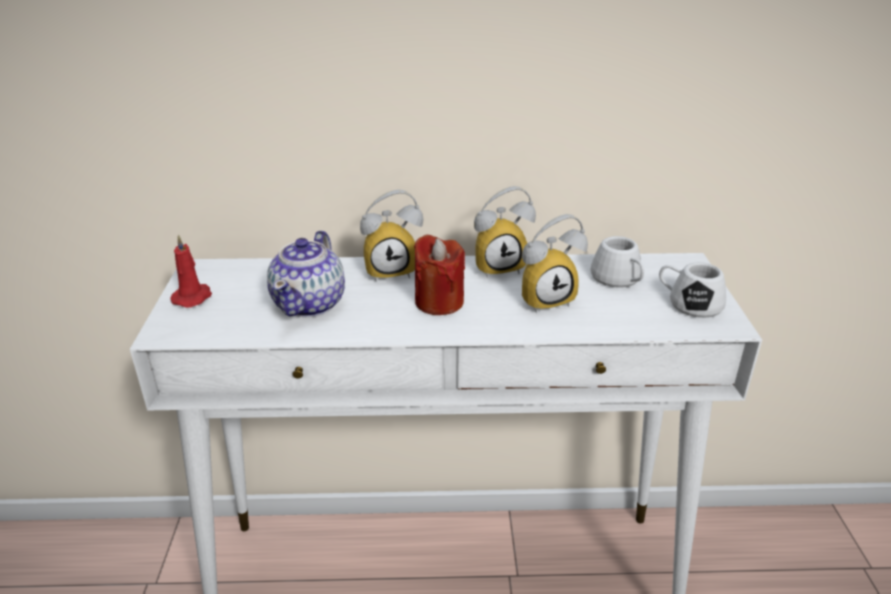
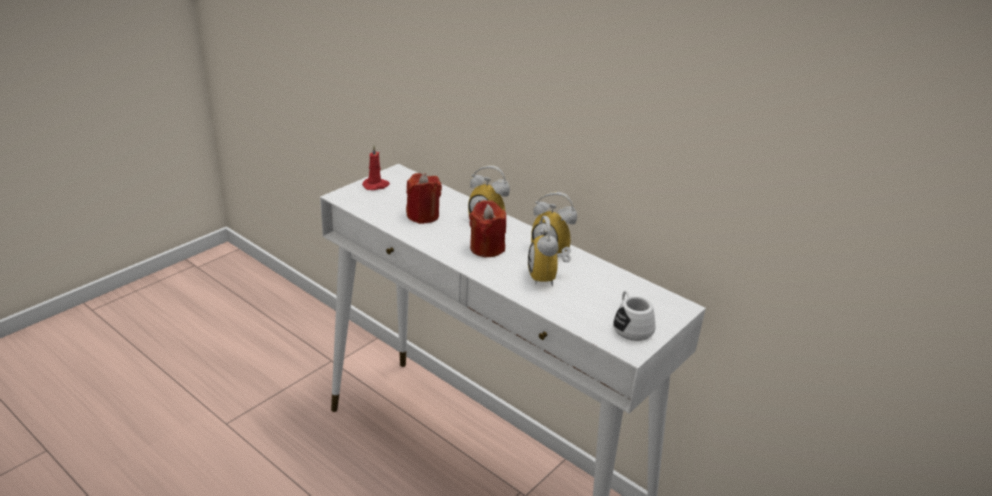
camera: 40 degrees right, 0 degrees up
teapot [267,230,345,317] -> red candle [406,173,442,224]
alarm clock [522,214,588,313] -> alarm clock turned 60 degrees clockwise [528,216,571,287]
white mug [590,236,644,288] -> none

